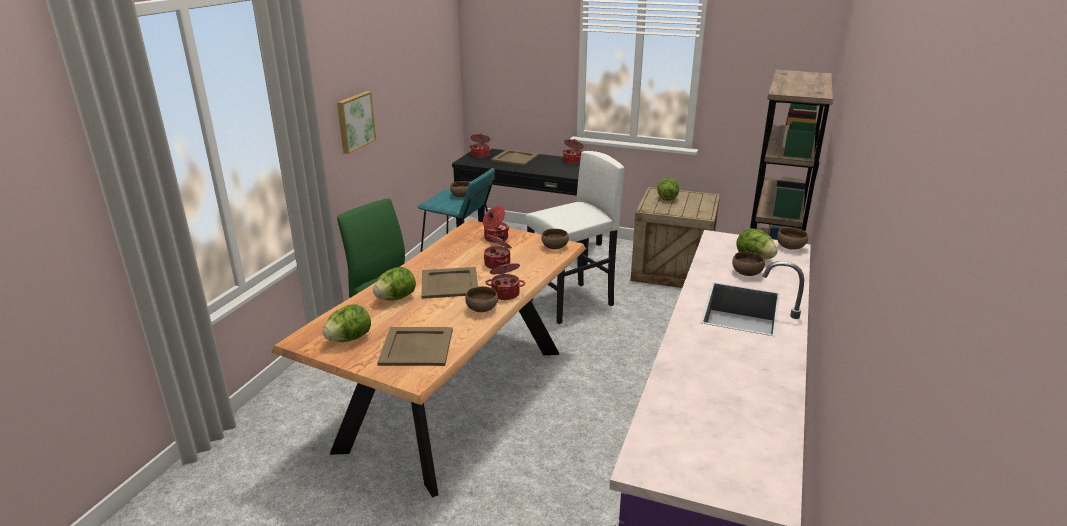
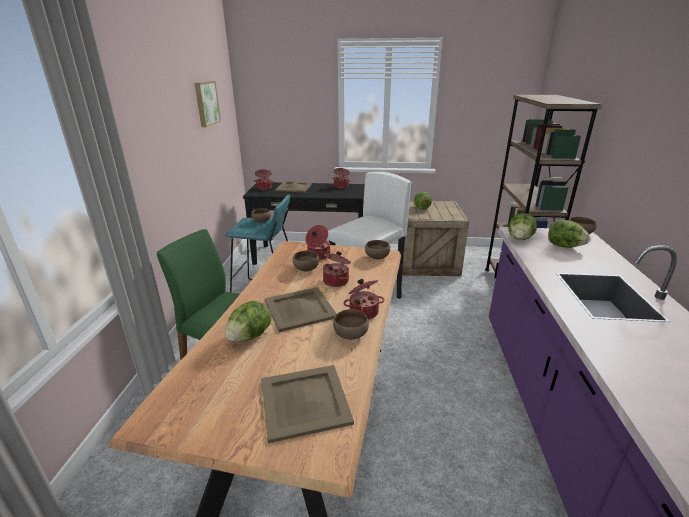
camera: 15 degrees left, 0 degrees up
lettuce [323,304,371,342] -> lettuce moved to [508,213,537,240]
picture [337,91,376,154] -> picture moved to [195,81,221,127]
brown bowl [732,252,765,276] -> brown bowl moved to [293,250,320,271]

